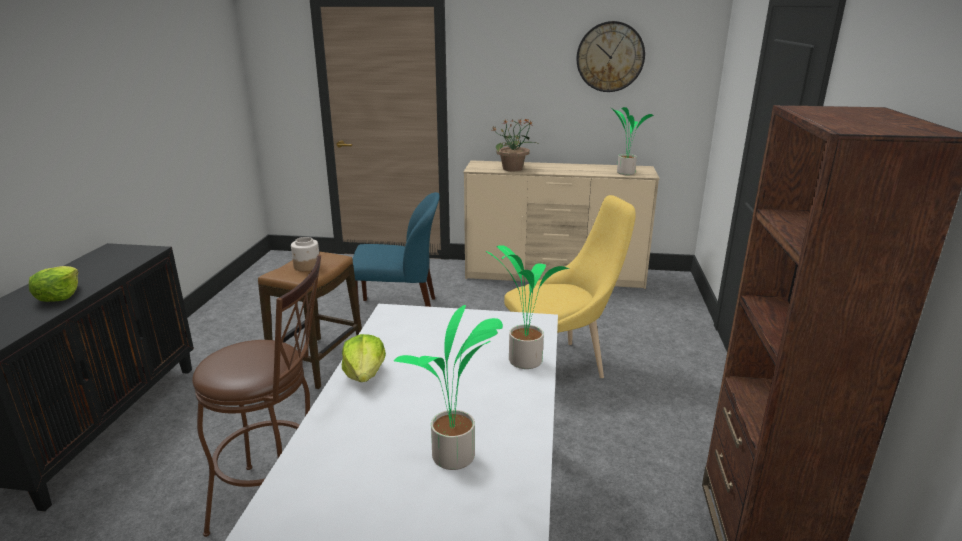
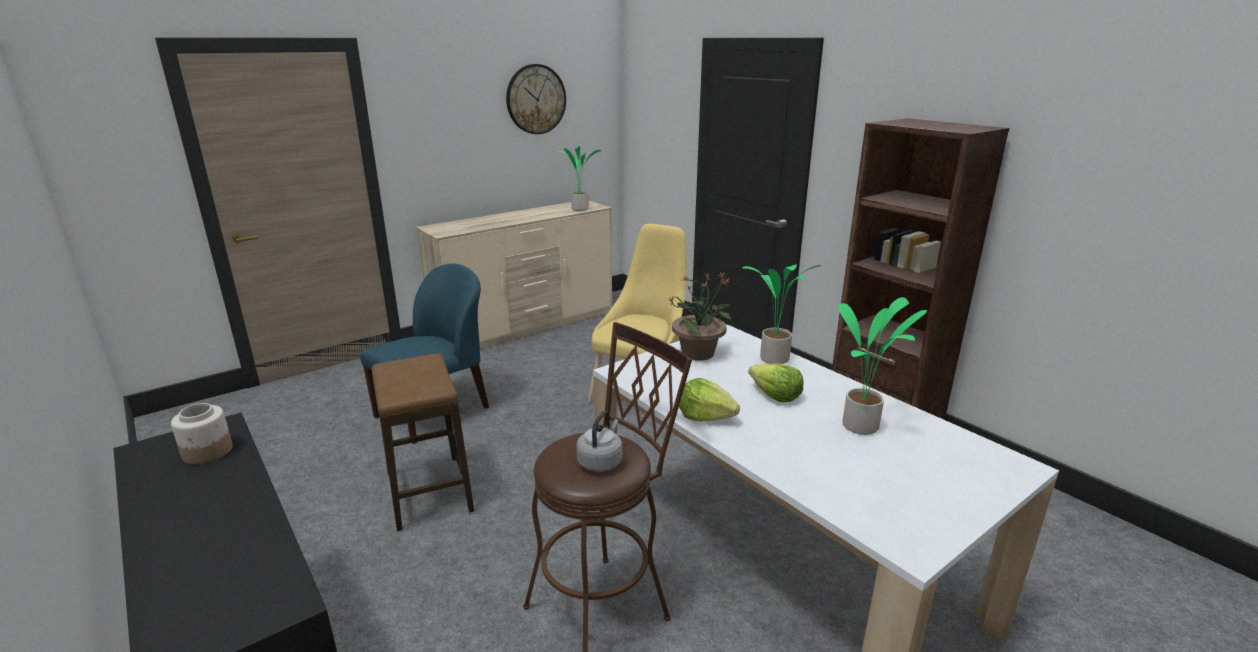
camera: 45 degrees left, 0 degrees up
lettuce [29,266,78,302] -> lettuce moved to [748,363,803,402]
jar [291,237,319,271] -> jar moved to [171,403,233,464]
potted plant [491,119,538,171] -> potted plant moved to [668,271,732,361]
none -> grey kettle [576,411,622,472]

